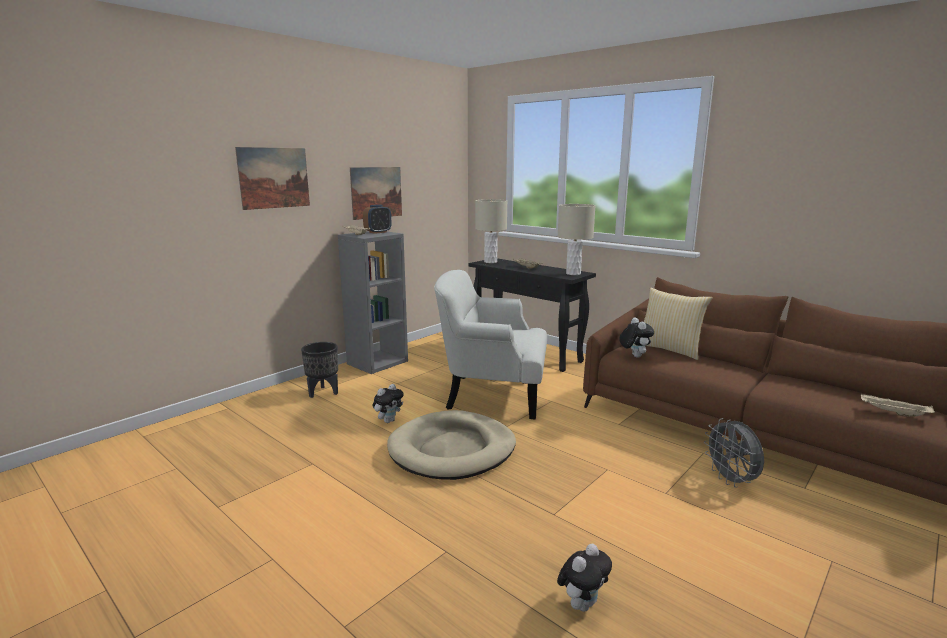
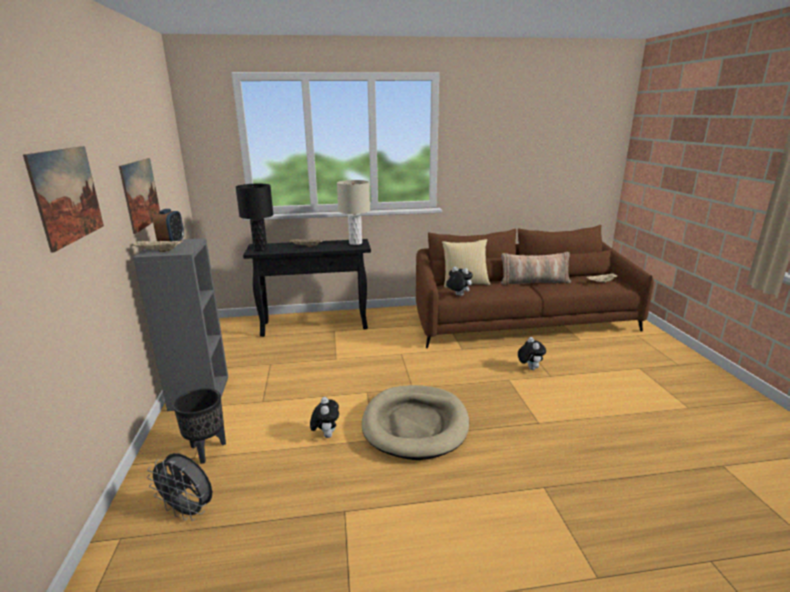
camera: 50 degrees left, 5 degrees up
white armchair [434,270,547,419] -> none
beige table lamp [475,199,507,263] -> black table lamp [236,184,274,251]
plush toy [557,544,612,612] -> plush toy moved to [518,337,546,370]
grey fan [704,418,764,488] -> grey fan moved to [147,453,212,521]
none -> pillow [501,252,571,285]

